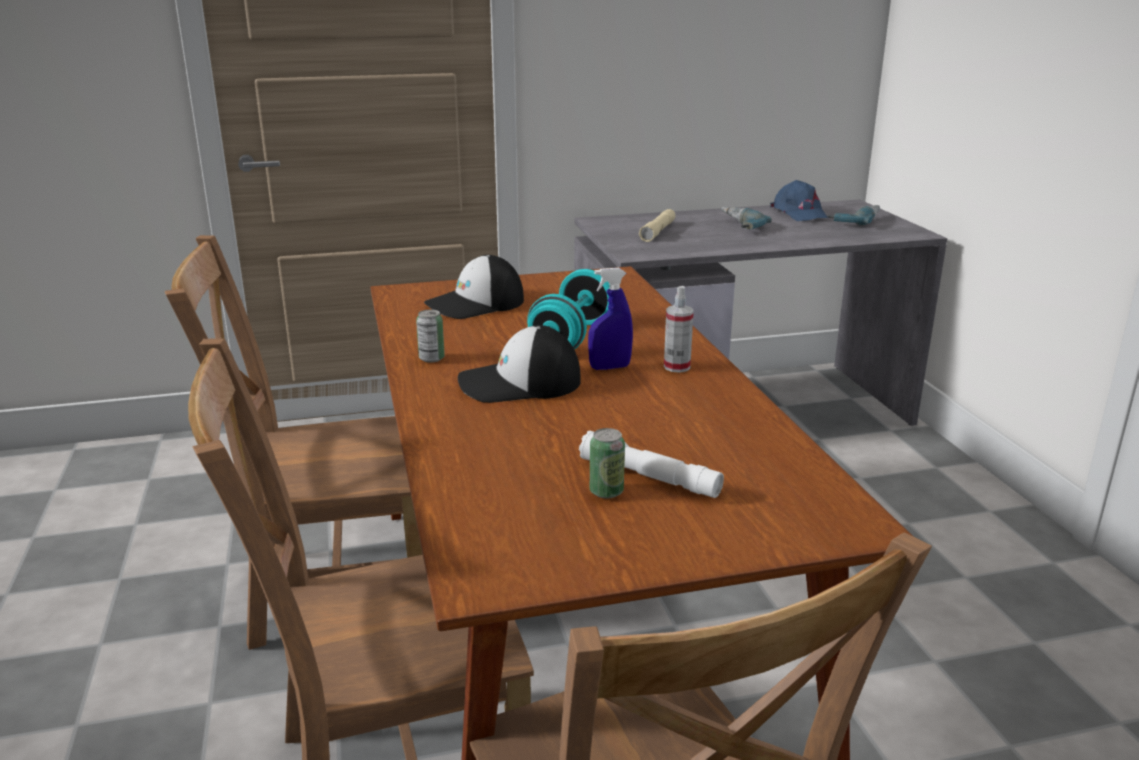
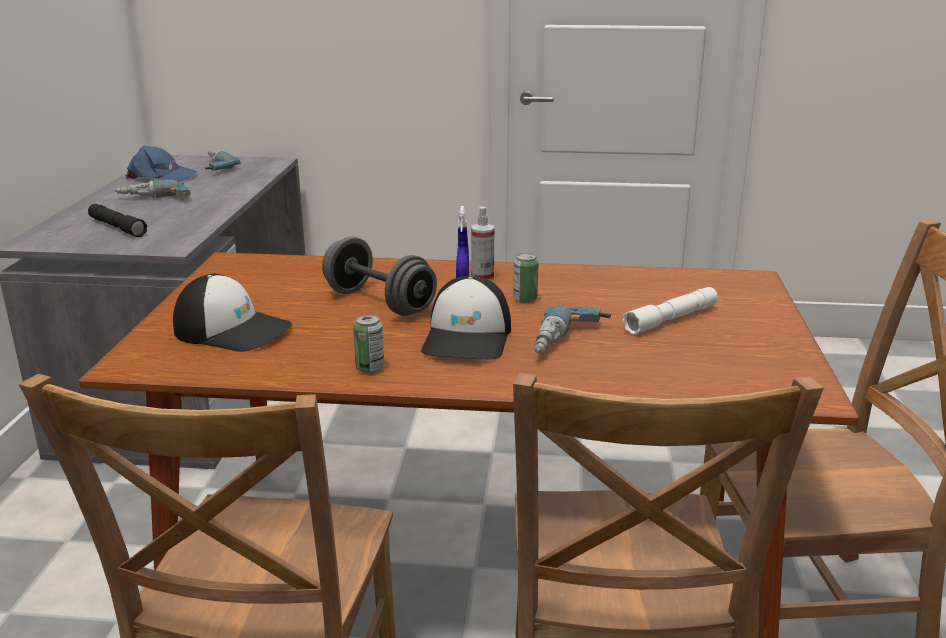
camera: 70 degrees left, 0 degrees up
cap [424,255,524,319] -> cap turned 60 degrees counterclockwise [173,274,292,352]
turquoise dumbbell [527,269,610,349] -> grey dumbbell [322,236,437,316]
can [590,428,625,499] -> can moved to [513,253,538,303]
beige flashlight [639,209,675,242] -> black flashlight [88,204,147,237]
none -> power drill [534,305,611,353]

